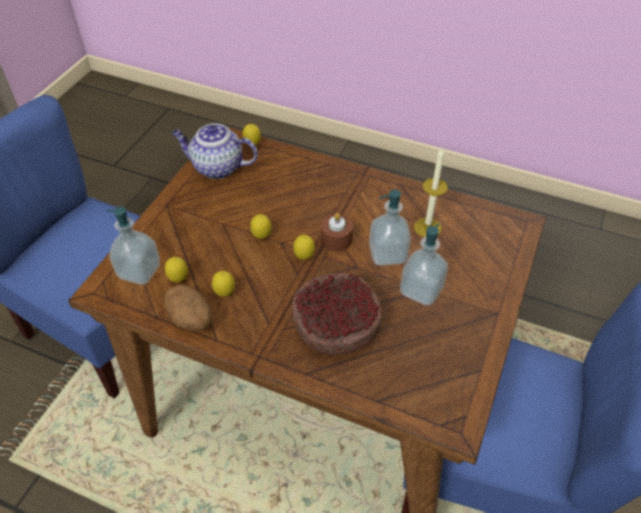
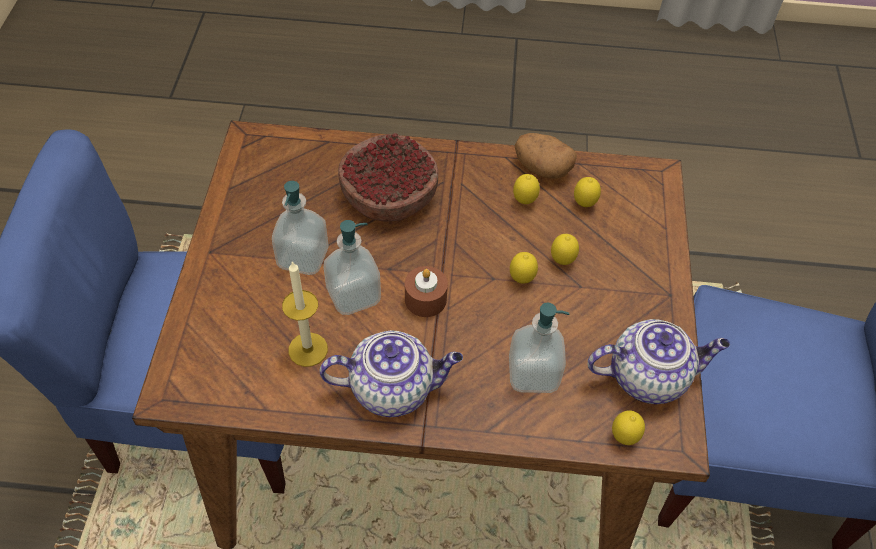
camera: 160 degrees right, 5 degrees up
soap dispenser [107,207,160,285] -> soap dispenser moved to [509,302,569,393]
lemon [293,235,315,260] -> lemon moved to [551,234,579,265]
none -> teapot [319,330,463,417]

